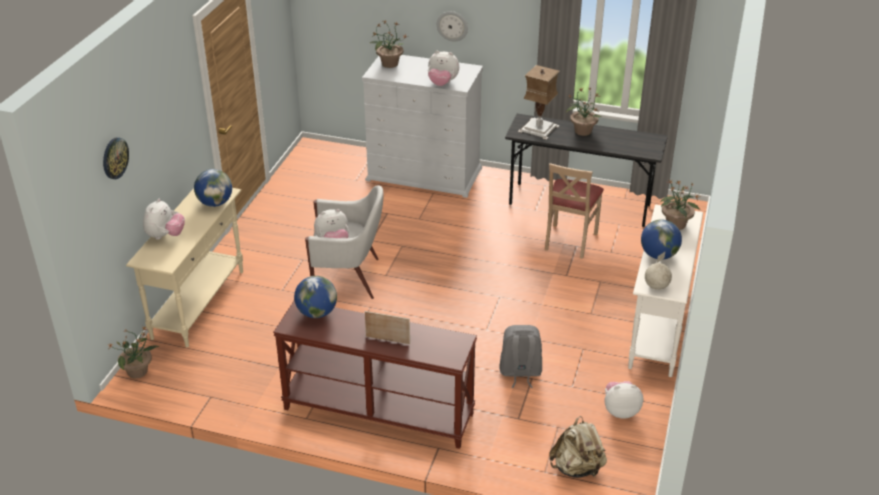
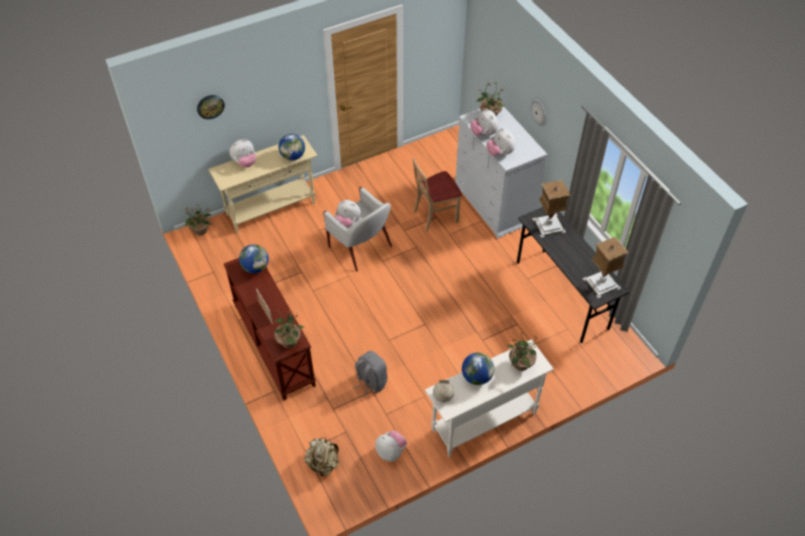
camera: 45 degrees right, 15 degrees up
beige chair [545,163,604,259] -> beige chair moved to [412,157,462,231]
potted plant [566,88,602,136] -> potted plant moved to [274,310,304,349]
none -> plush toy [470,109,498,136]
none -> table lamp [582,237,629,298]

